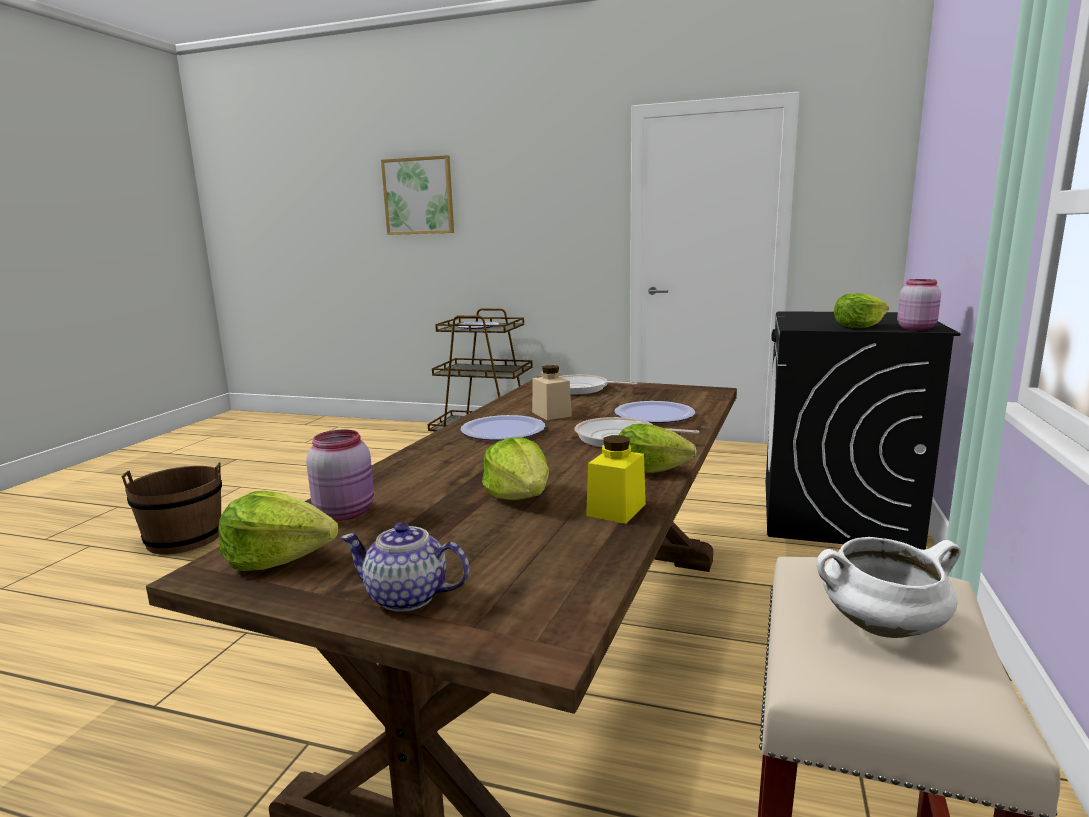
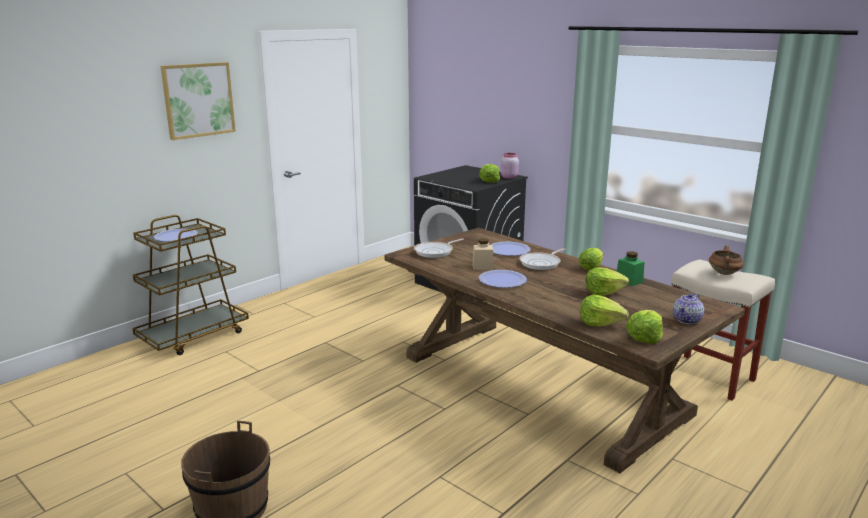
camera: 65 degrees left, 5 degrees up
pink jar [306,429,374,521] -> lettuce [580,295,629,326]
picture [381,155,454,235] -> picture moved to [161,62,236,140]
yellow jar [586,435,646,524] -> green jar [617,251,644,286]
white cooking pot [817,537,961,638] -> brown cooking pot [709,246,744,275]

